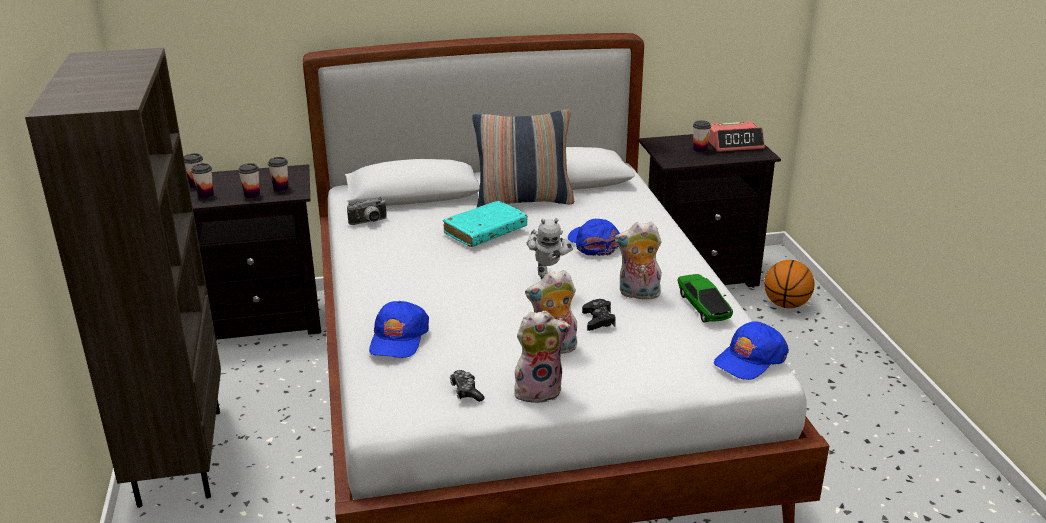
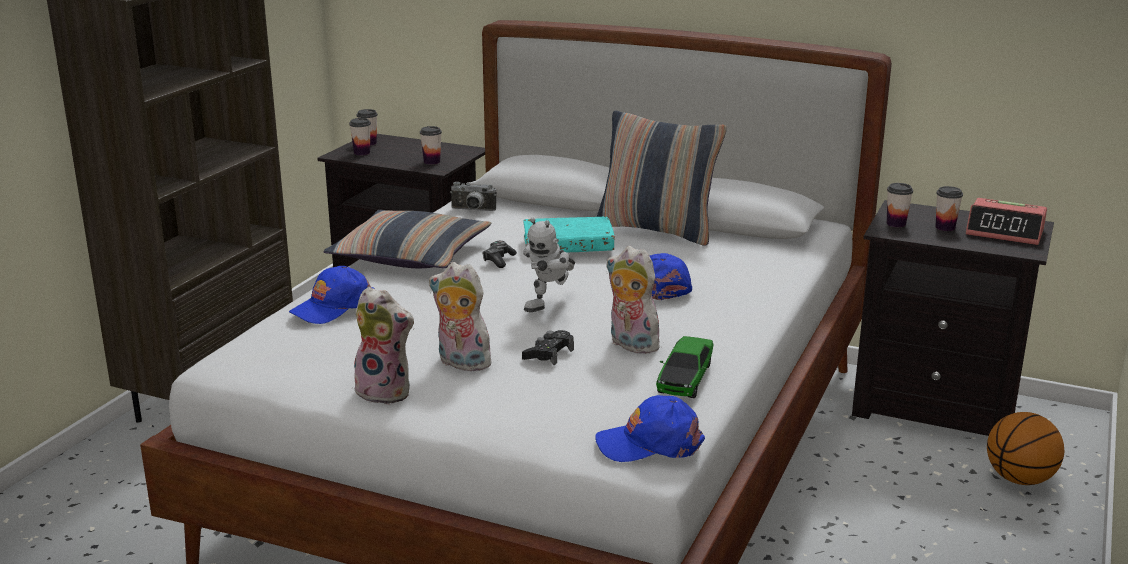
camera: 35 degrees right, 5 degrees down
cup [238,163,260,199] -> cup moved to [887,183,913,227]
game controller [450,370,485,402] -> game controller moved to [482,241,517,268]
none -> pillow [324,210,491,268]

